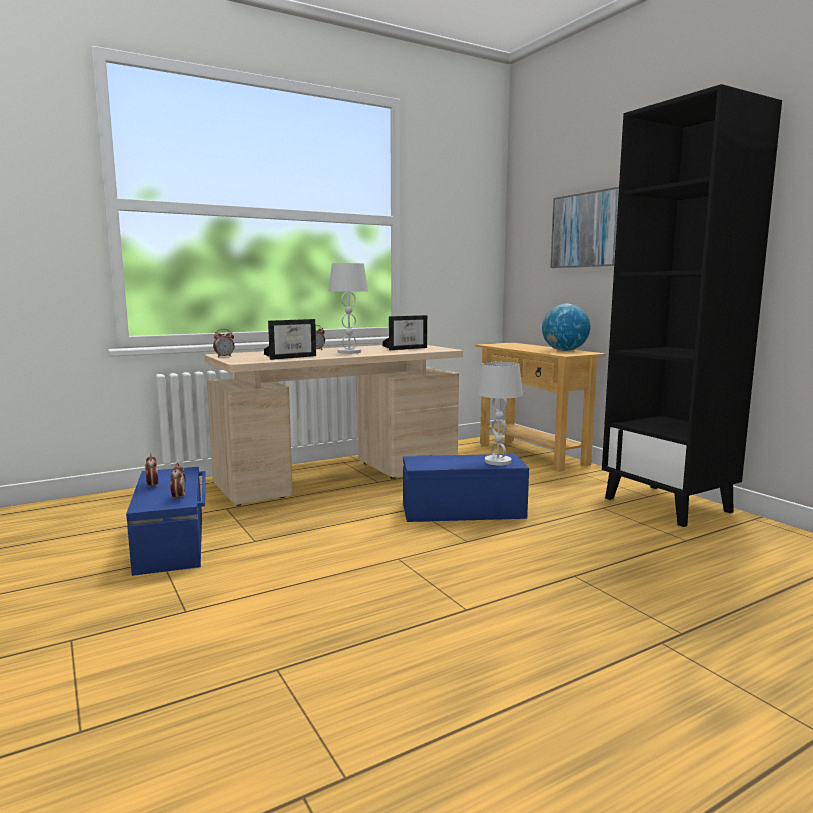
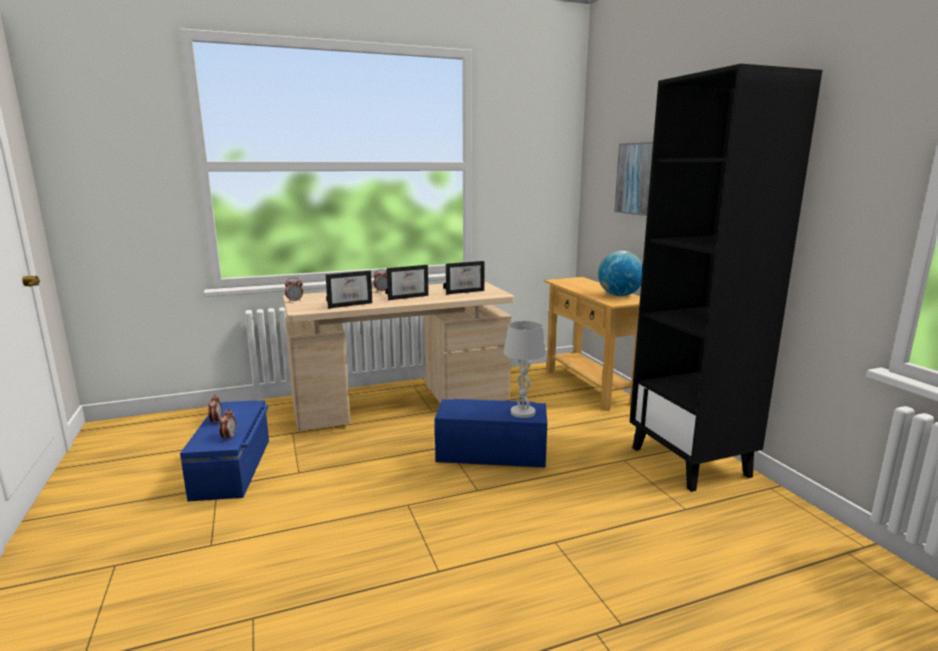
camera: 10 degrees right, 5 degrees up
white table lamp [329,263,368,354] -> picture frame [385,265,429,300]

